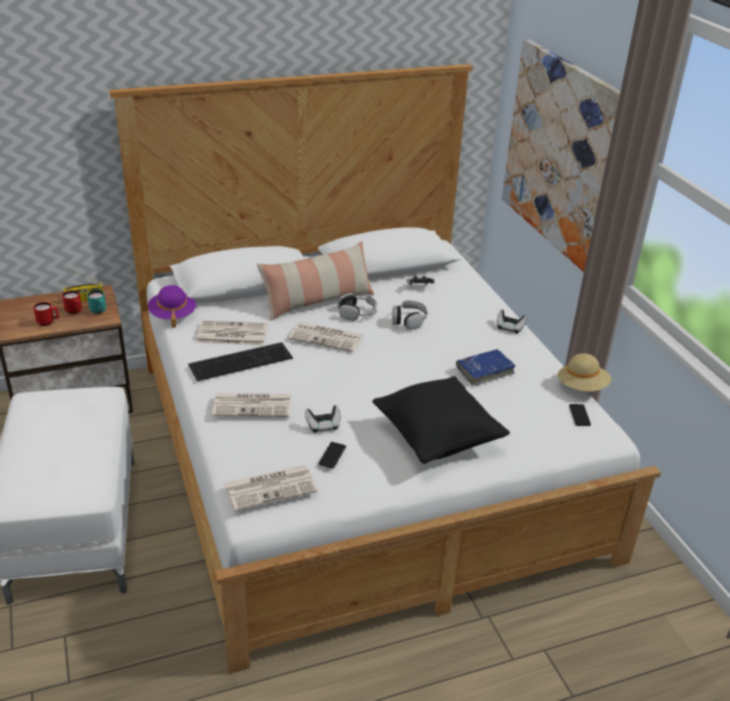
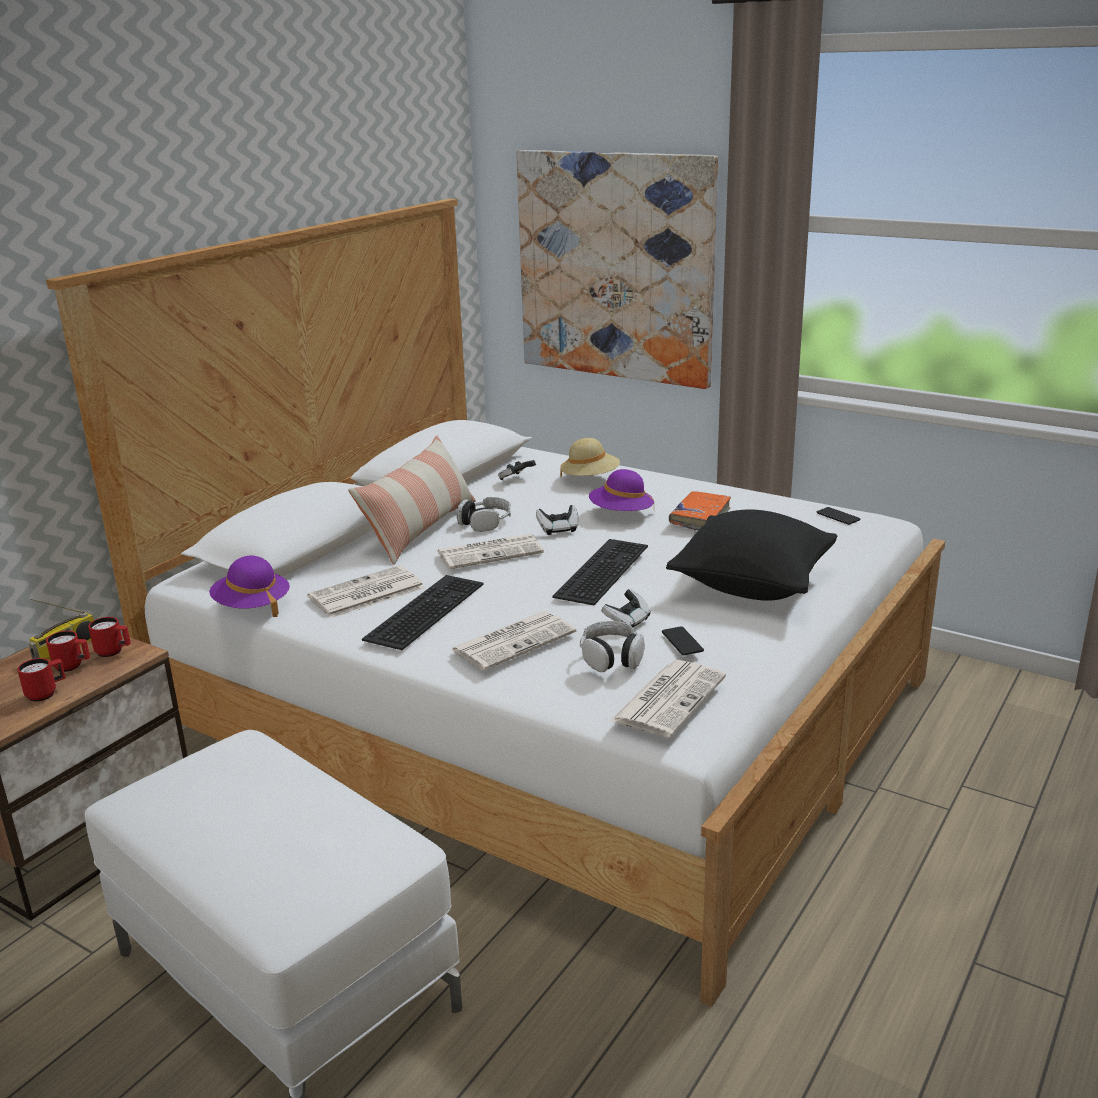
camera: 35 degrees left, 10 degrees down
turquoise mug [87,290,106,314] -> red mug [88,617,131,657]
headphones [392,301,427,330] -> headphones moved to [580,621,644,672]
blue book [456,349,516,386] -> orange book [669,491,731,530]
game controller [497,310,527,333] -> game controller moved to [536,505,579,535]
beige hat [558,353,611,392] -> beige hat moved to [560,438,620,477]
none -> keyboard [552,539,648,605]
none -> purple hat [589,469,654,511]

